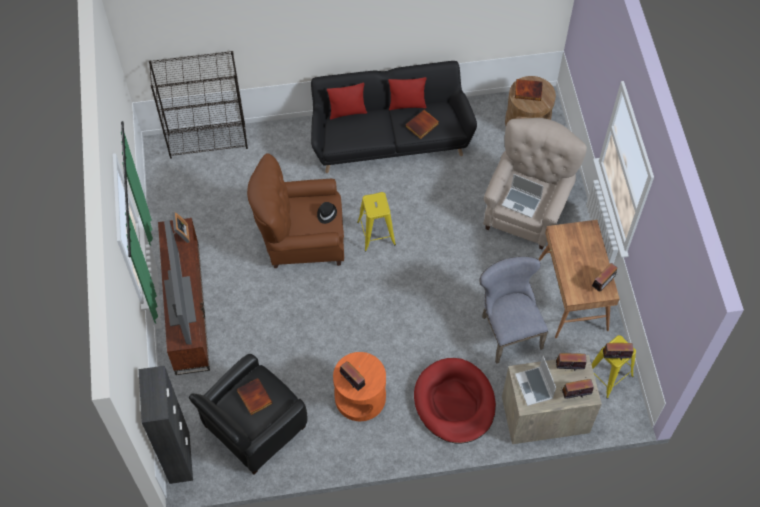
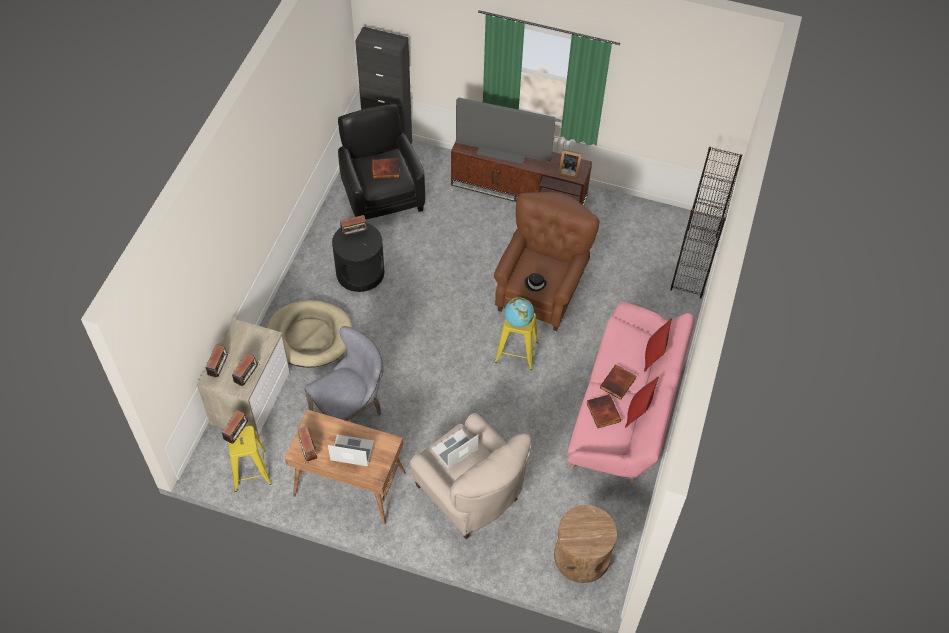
camera: 115 degrees right, 5 degrees down
black sofa [311,61,477,173] -> pink sofa [567,302,695,483]
orange side table [333,352,386,421] -> black side table [332,223,385,292]
red dog bed [414,358,496,444] -> beige dog bed [266,300,352,368]
grey chair [479,257,548,364] -> grey chair turned 45 degrees counterclockwise [304,326,384,421]
book [515,79,543,101] -> book moved to [600,365,636,400]
laptop [515,356,556,406] -> laptop moved to [328,435,374,466]
none -> globe [504,297,534,327]

